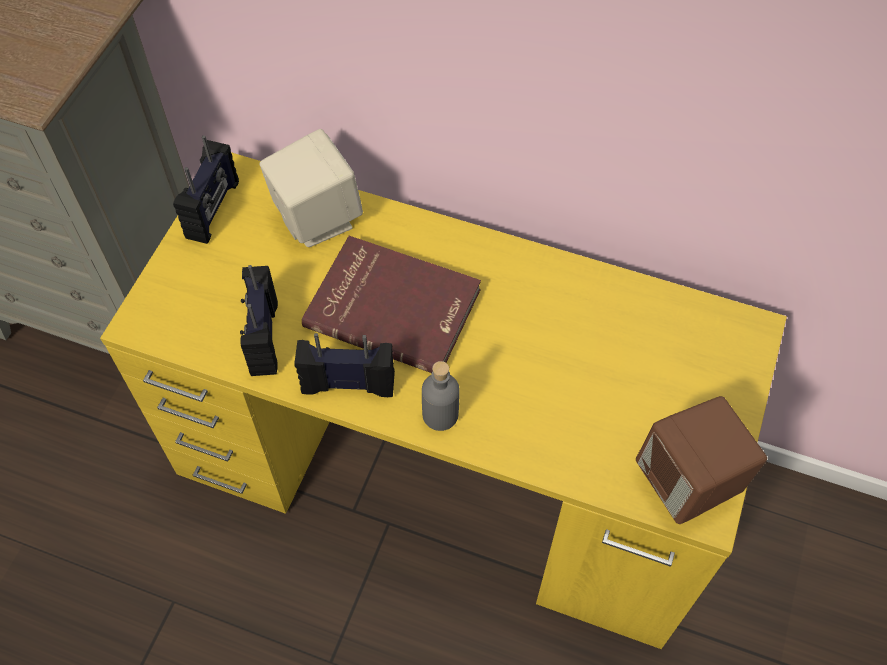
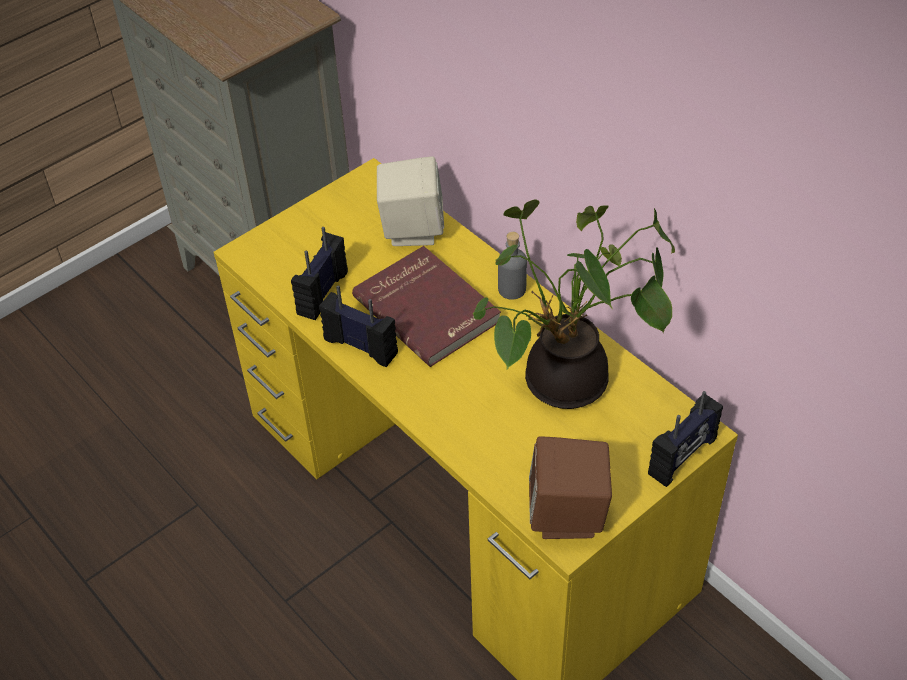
camera: 30 degrees right, 10 degrees down
radio [173,135,239,244] -> radio moved to [648,391,723,487]
grey bottle [422,361,460,431] -> grey bottle moved to [498,232,527,300]
none -> potted plant [473,199,675,409]

